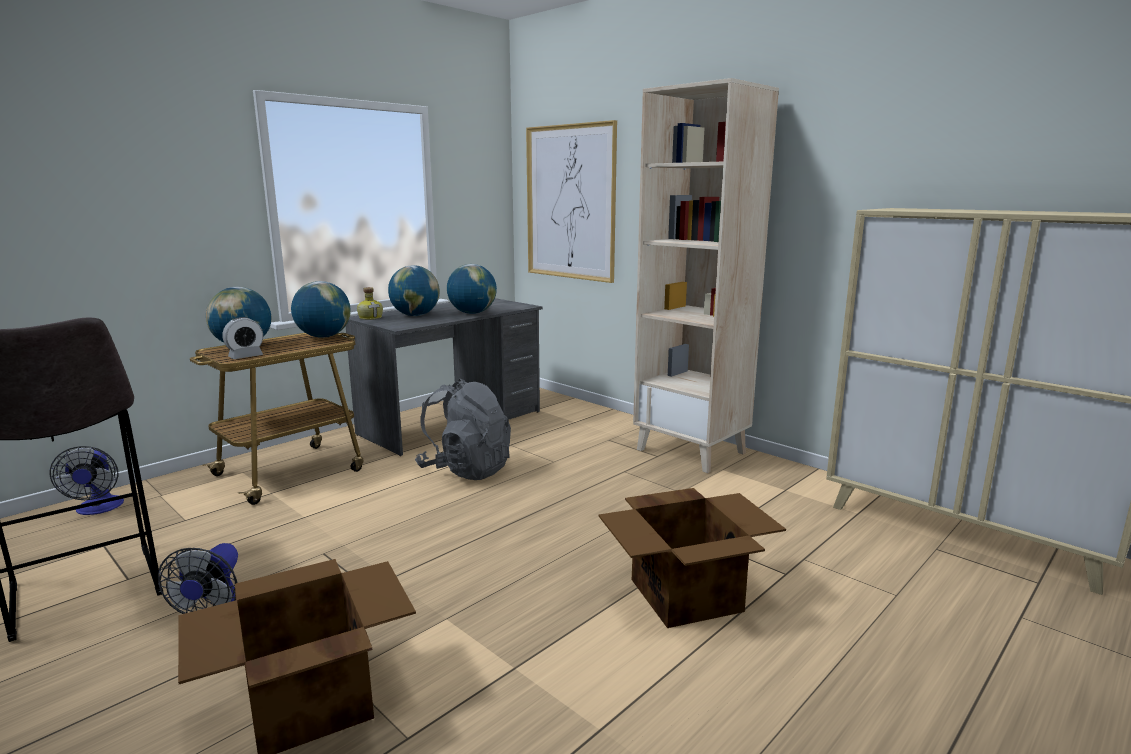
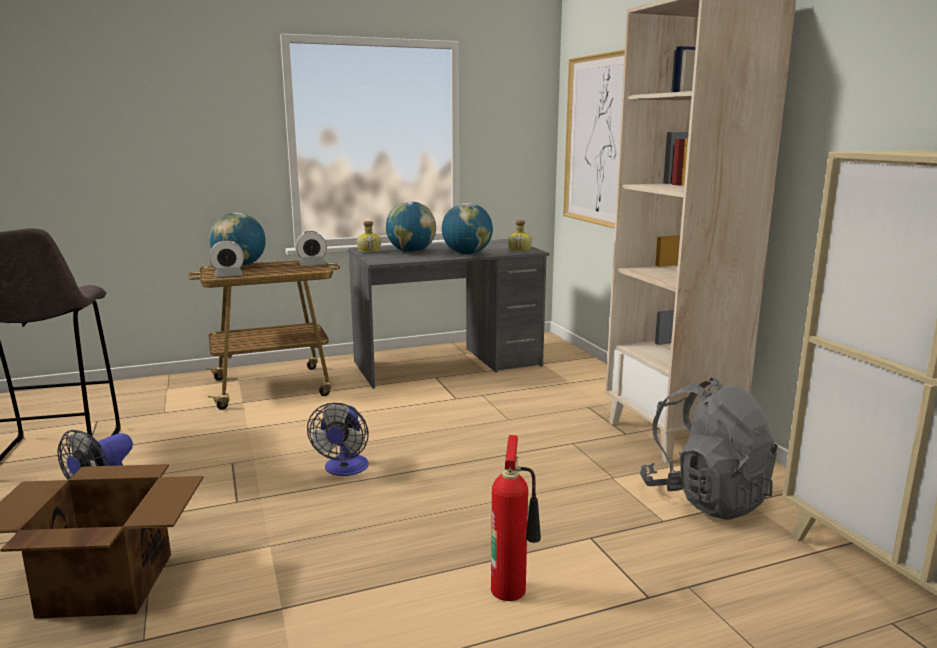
camera: 25 degrees right, 0 degrees up
fan [49,446,124,515] -> fan moved to [307,403,369,476]
globe [291,281,351,338] -> alarm clock [295,231,327,266]
grey backpack [415,379,511,480] -> grey backpack moved to [640,377,778,520]
cardboard box [599,488,786,628] -> fire extinguisher [491,435,541,601]
none -> bottle [508,220,532,251]

